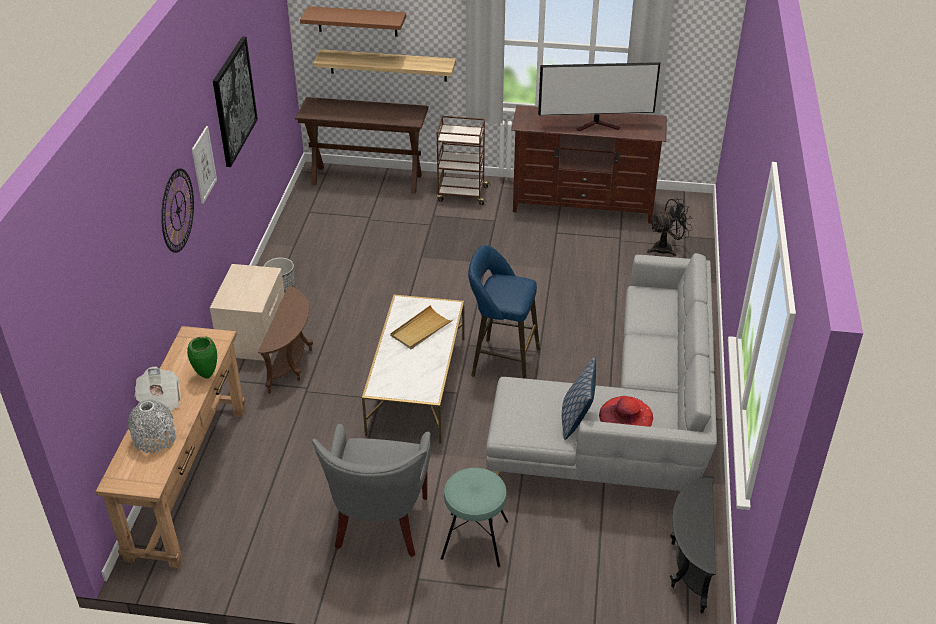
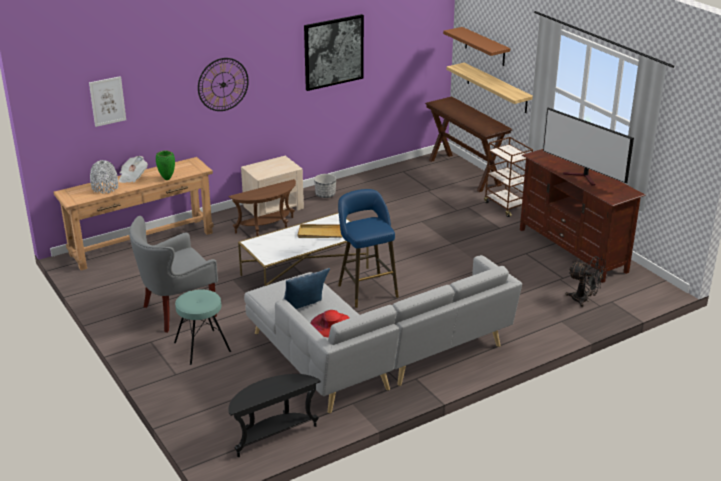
camera: 50 degrees right, 10 degrees down
picture [192,126,217,204] -> picture moved to [89,76,126,127]

